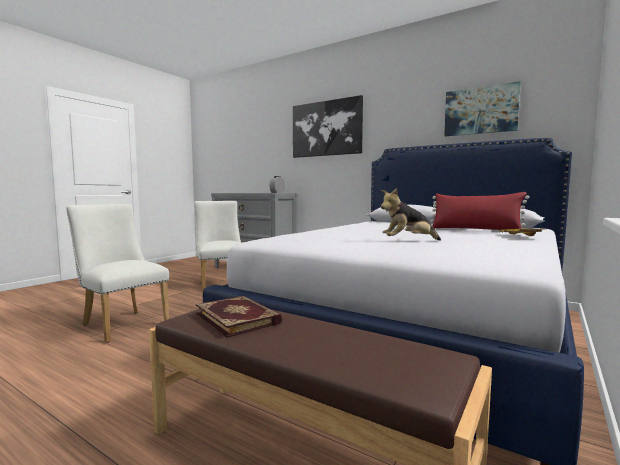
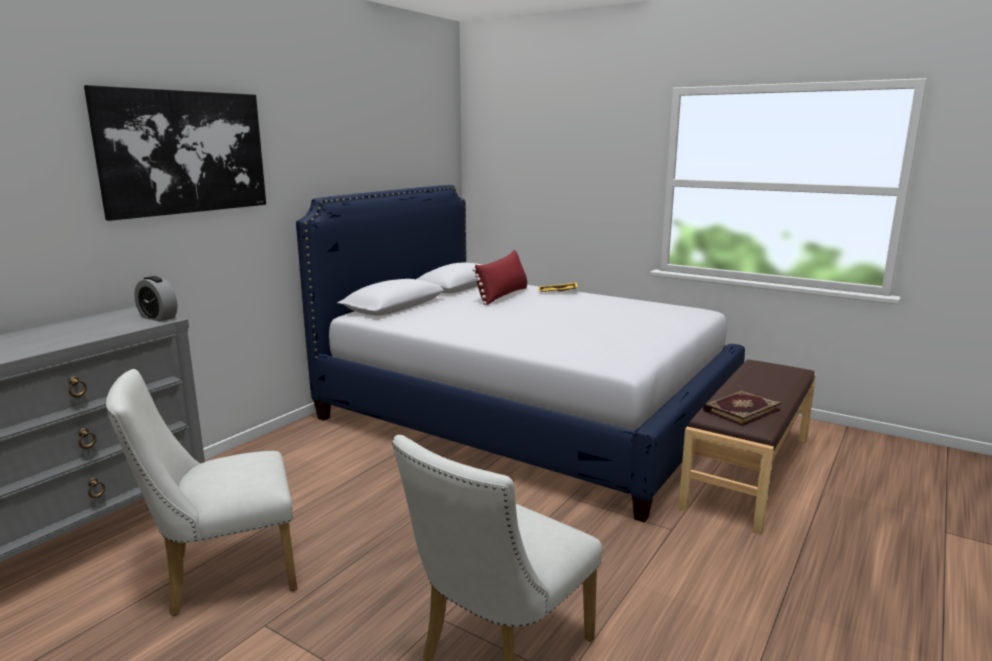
camera: 90 degrees left, 10 degrees up
plush toy [381,188,441,241] -> none
picture [444,81,521,137] -> none

